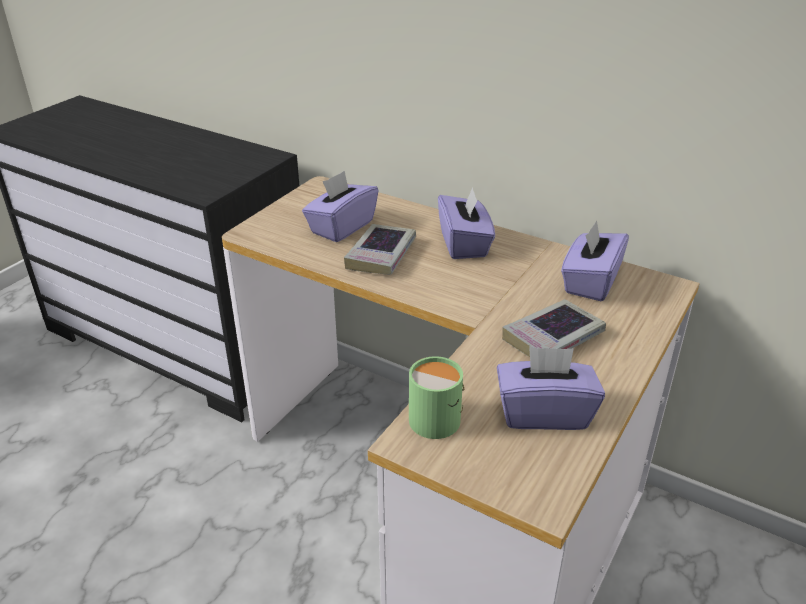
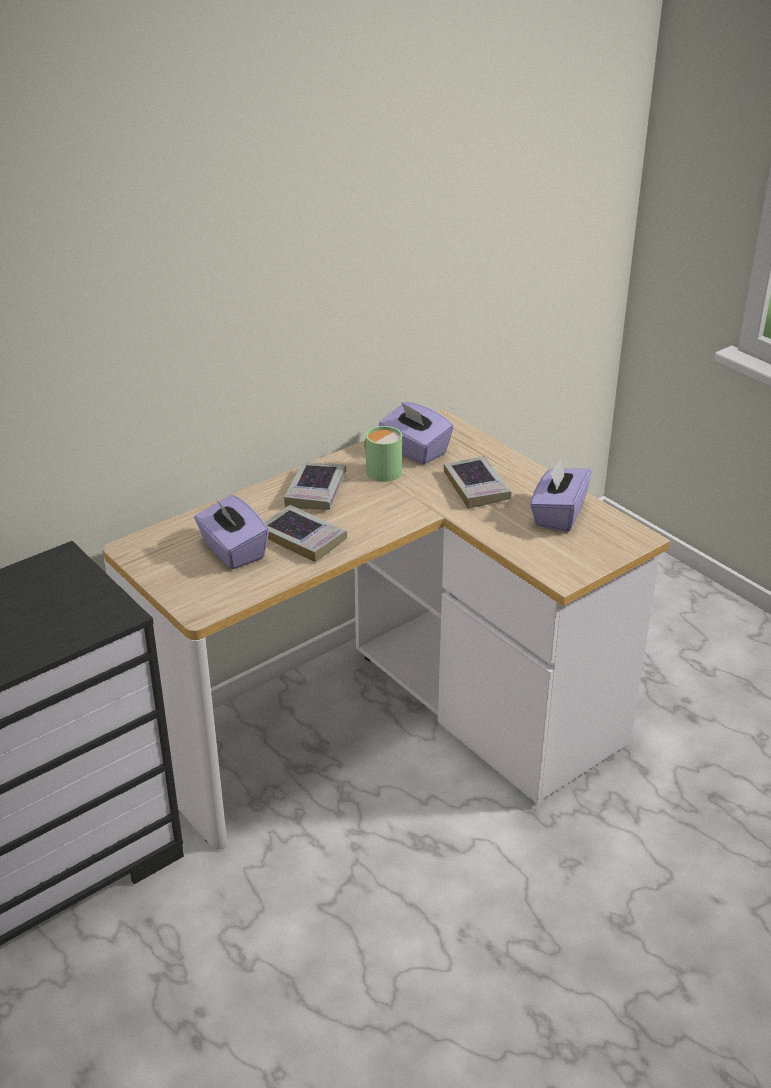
camera: 70 degrees left, 0 degrees up
green mug [409,356,464,439] -> green mug moved to [364,426,404,482]
purple tissue box [438,187,495,259] -> book [284,462,346,510]

